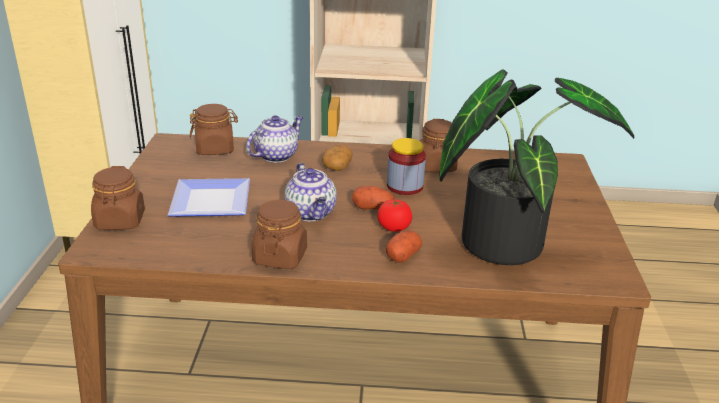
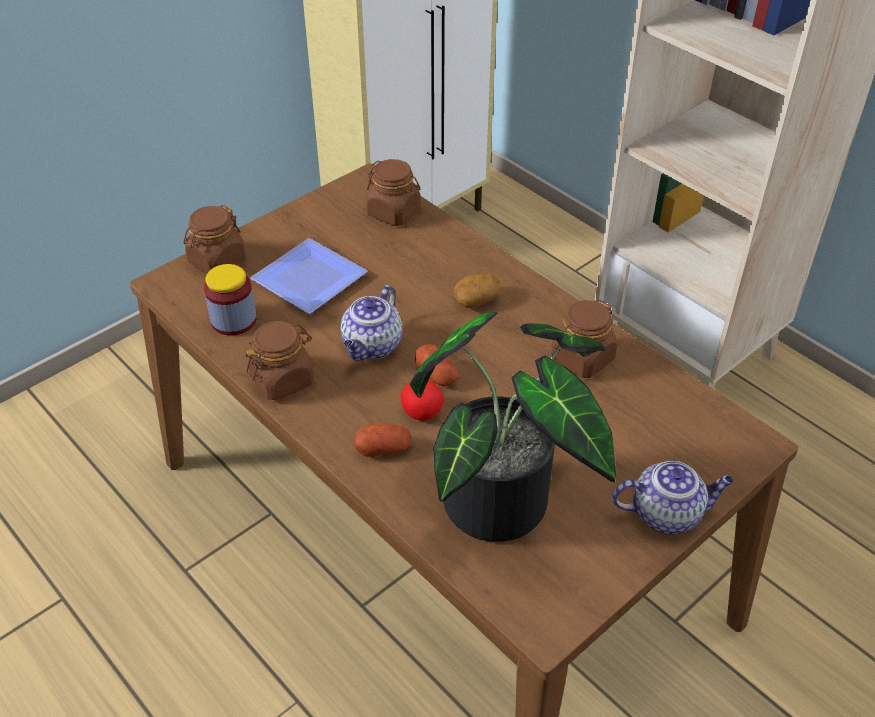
camera: 45 degrees right, 15 degrees up
teapot [246,115,303,163] -> teapot moved to [612,461,734,534]
jar [387,138,426,195] -> jar moved to [204,264,257,336]

